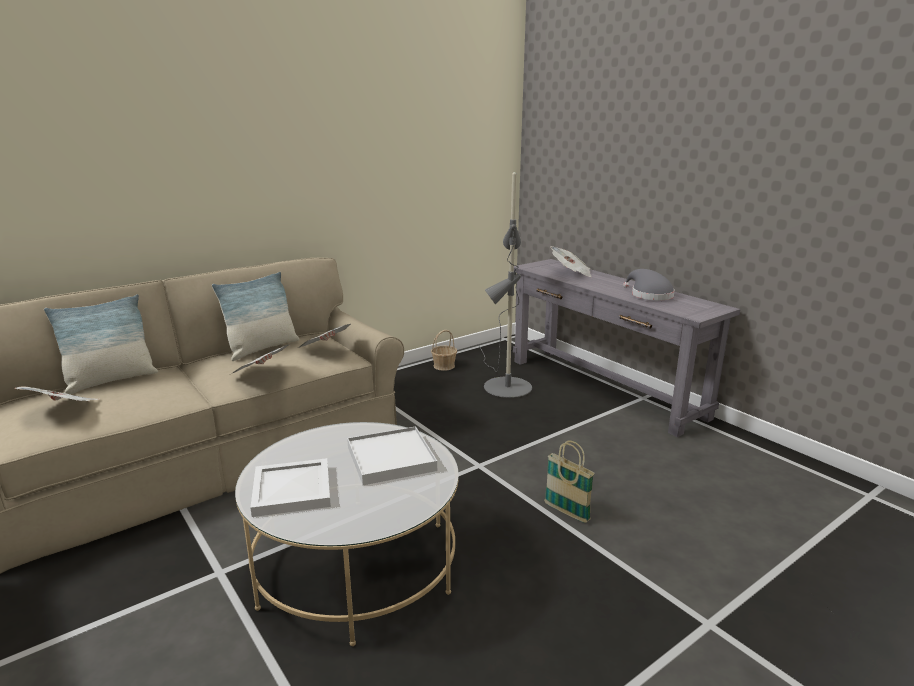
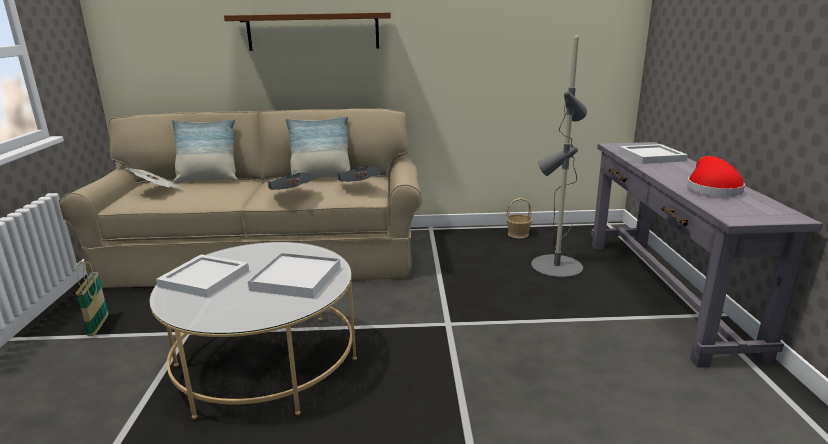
camera: 35 degrees right, 0 degrees up
basket [544,440,595,523] -> basket moved to [76,261,109,336]
newspaper [551,246,591,277] -> white tray [619,144,688,164]
grey hat [623,269,675,300] -> red hat [687,156,745,196]
none -> brown shelf [224,13,391,51]

